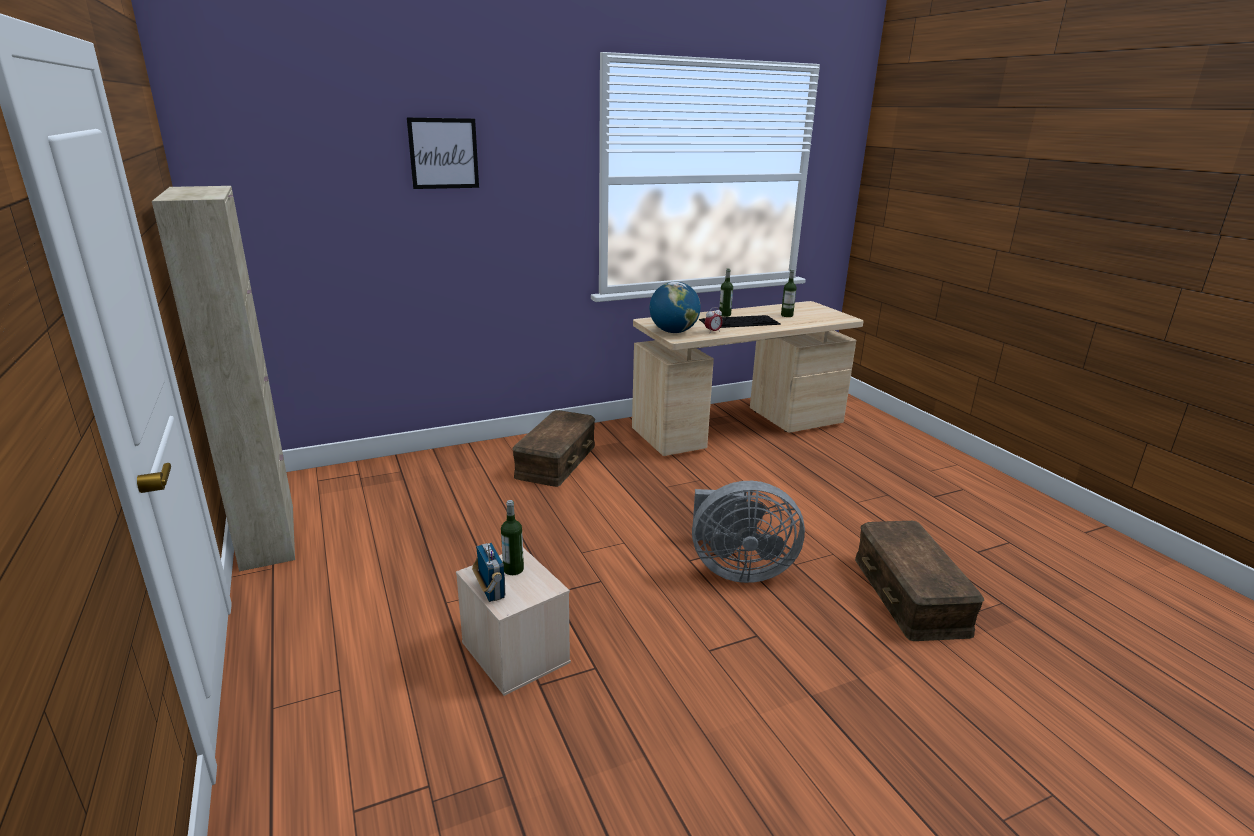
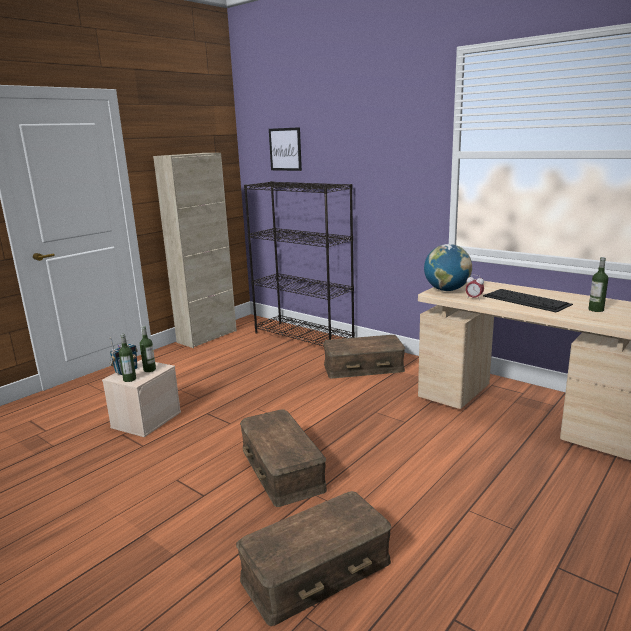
camera: 65 degrees right, 5 degrees down
picture [407,117,479,189] -> picture moved to [269,127,302,171]
grey fan [692,481,805,583] -> brown storage box [240,409,327,507]
bottle [719,269,733,317] -> bottle moved to [119,334,136,382]
none -> black bookcase [244,181,355,346]

